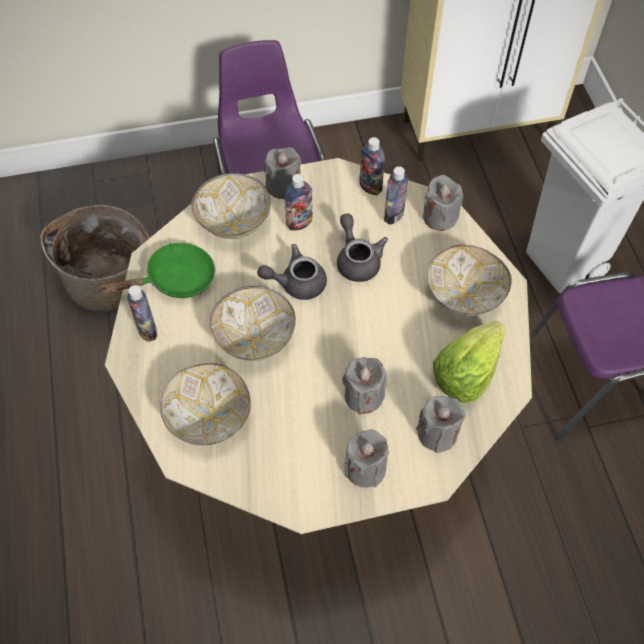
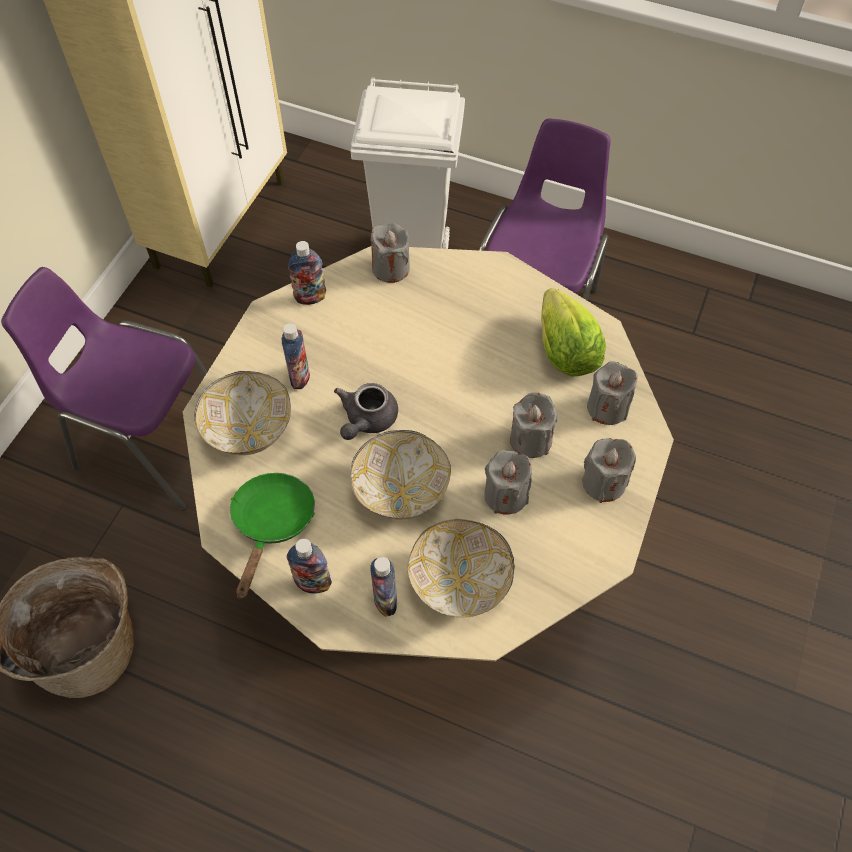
camera: 55 degrees left, 0 degrees up
grey candle [264,147,301,199] -> grey candle moved to [484,450,532,515]
grey teapot [337,214,388,282] -> none
bottle [384,166,408,225] -> bottle moved to [370,557,397,617]
bowl [427,245,512,316] -> none

